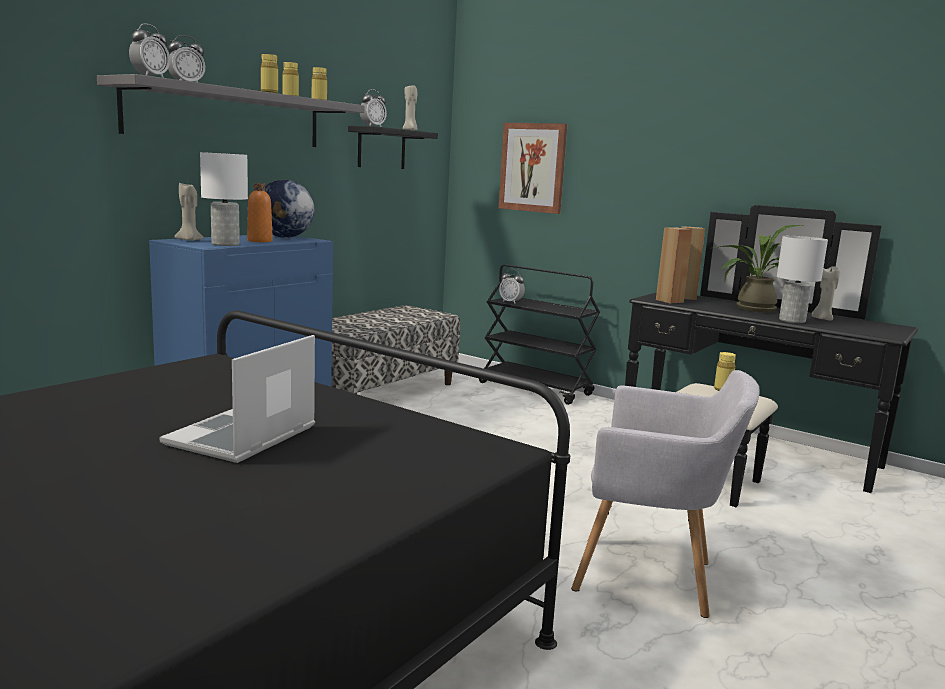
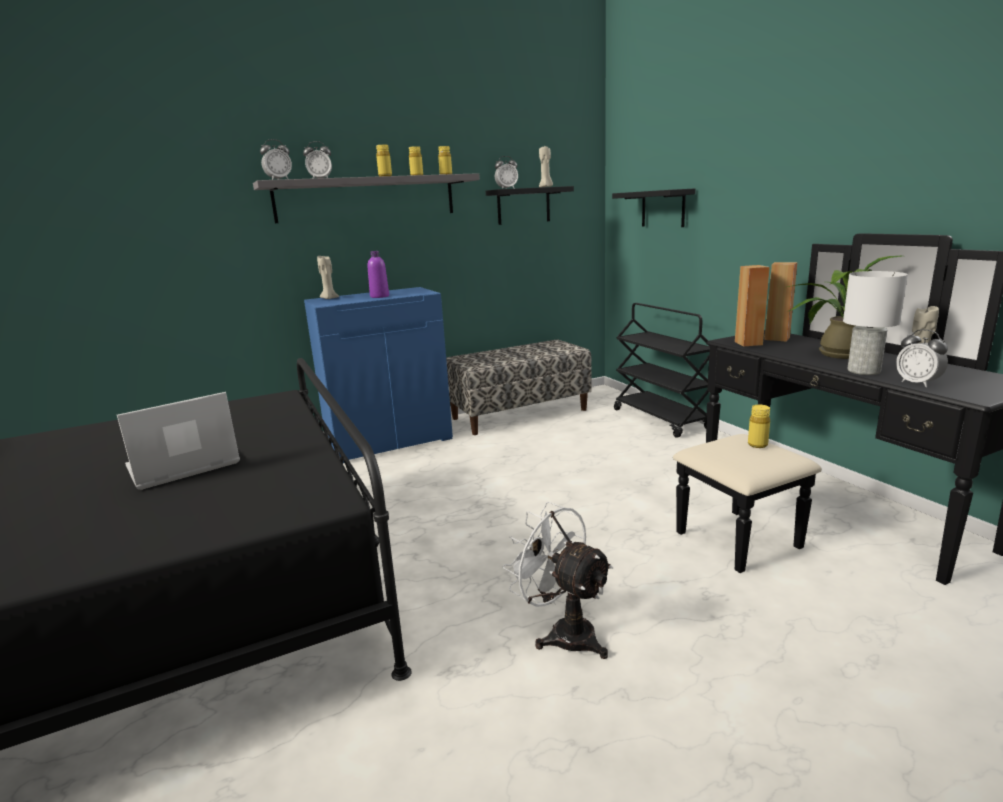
camera: 30 degrees right, 5 degrees up
white table lamp [200,152,248,246] -> none
orange bottle [247,183,273,242] -> purple bottle [367,251,389,298]
globe [265,180,314,238] -> none
picture [498,123,567,214] -> black shelf [612,189,696,227]
alarm clock [499,269,525,303] -> alarm clock moved to [896,329,948,387]
grey armchair [571,370,760,618] -> white fan [503,501,613,659]

